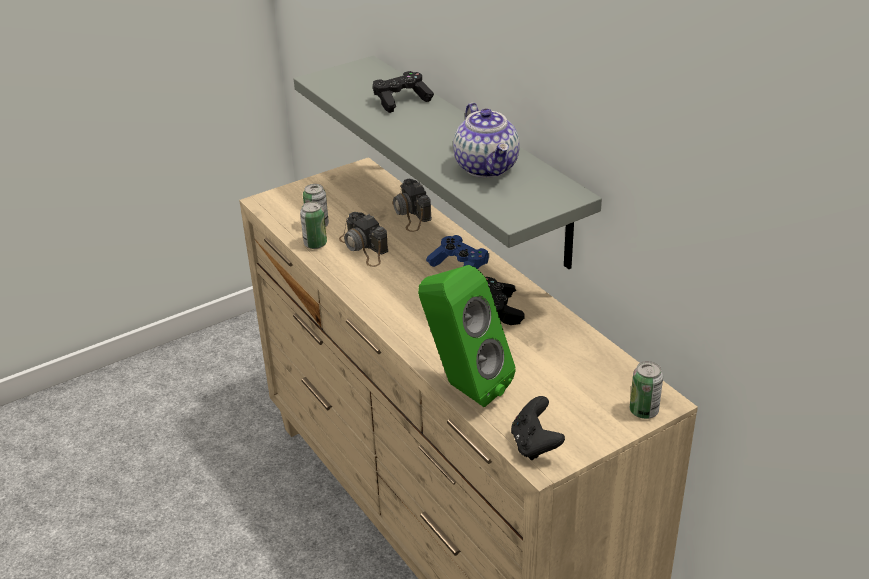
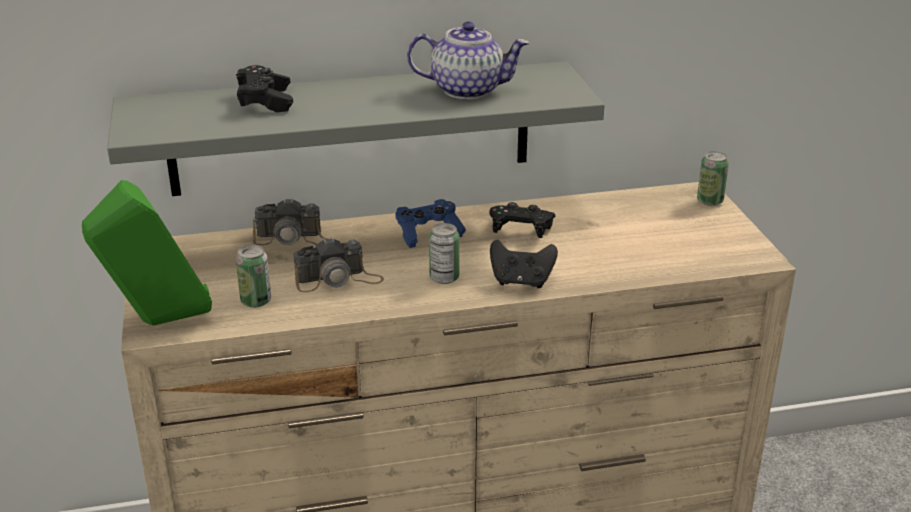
camera: 70 degrees left, 5 degrees down
can [300,202,327,249] -> can moved to [429,223,459,284]
green speaker [418,265,516,407] -> green speaker moved to [82,180,212,325]
black game controller [511,396,565,460] -> black game controller moved to [490,240,558,288]

